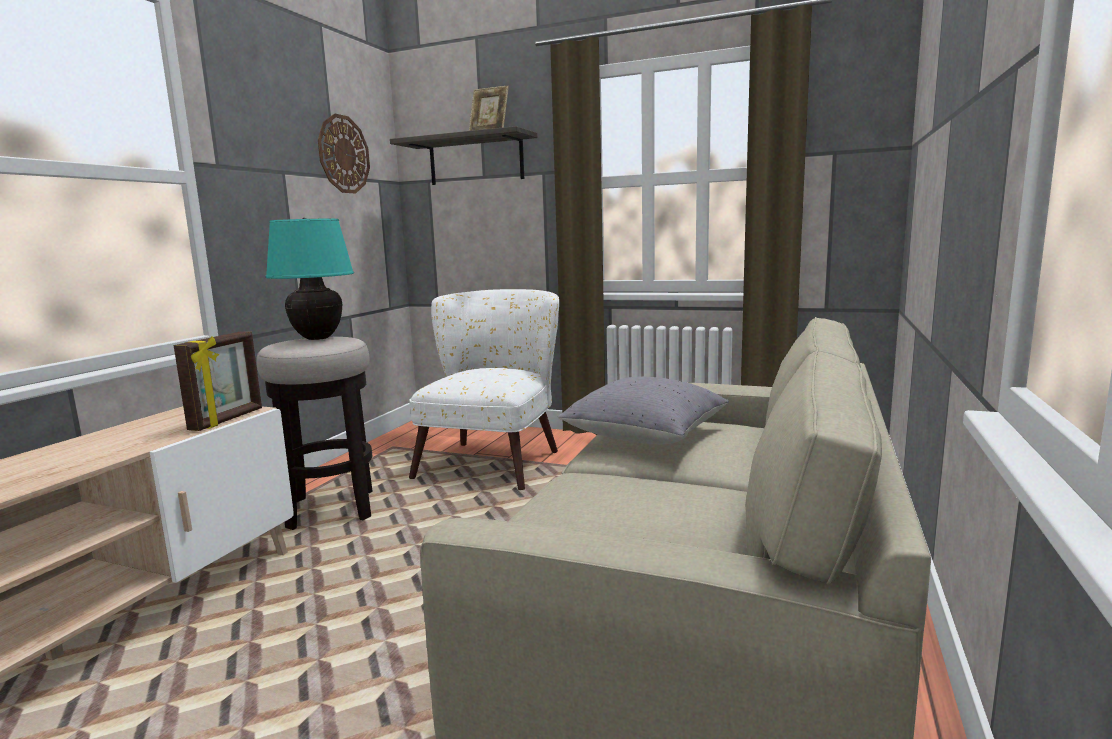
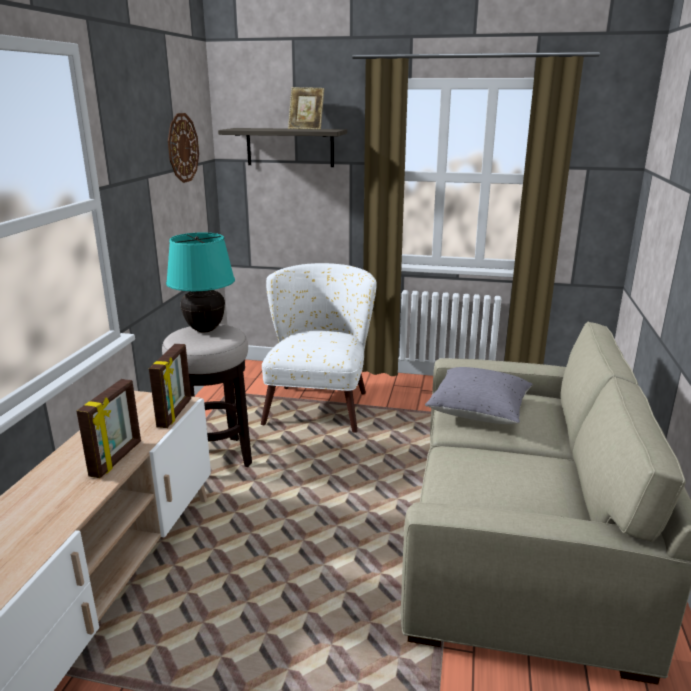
camera: 10 degrees left, 10 degrees up
none -> picture frame [76,379,141,478]

